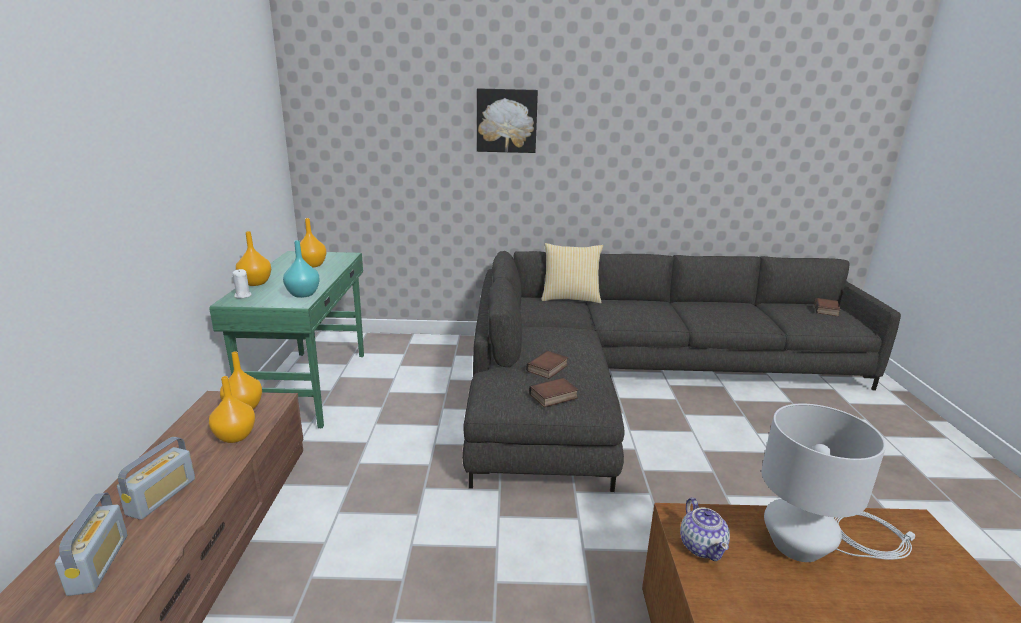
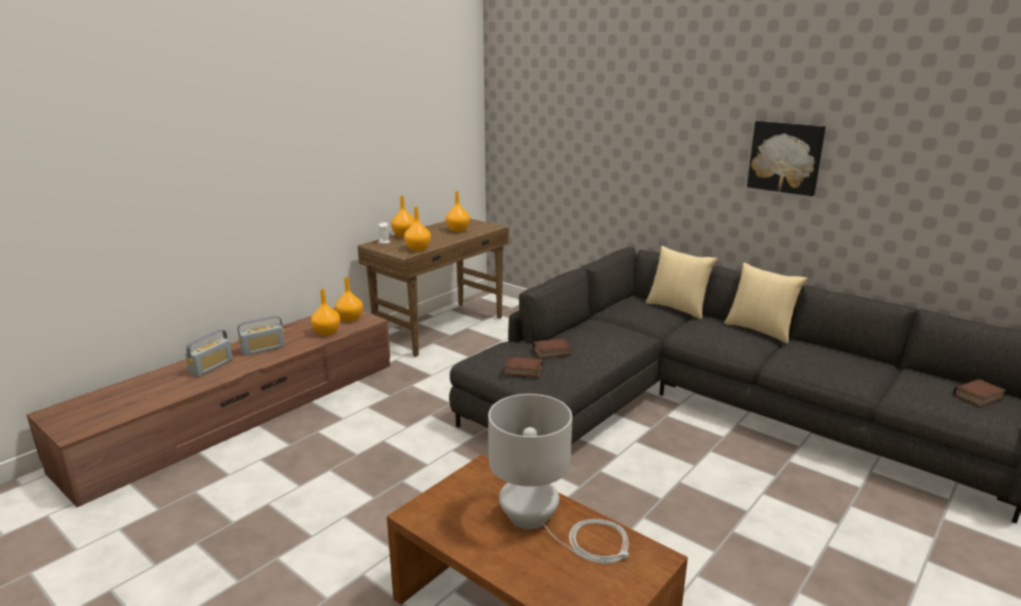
camera: 40 degrees right, 0 degrees up
green console table [209,251,364,428] -> brown console table [358,219,509,357]
turquoise vase [283,240,320,298] -> orange vase [404,207,431,251]
picture [477,88,538,153] -> picture moved to [747,121,826,196]
teapot [680,497,730,561] -> none
none -> pillow [724,263,808,344]

